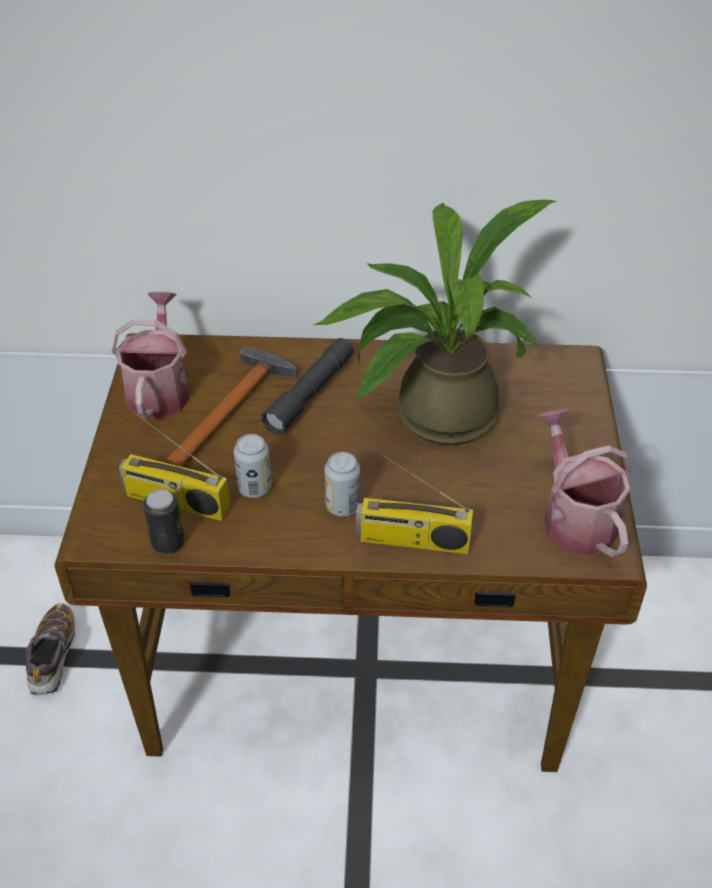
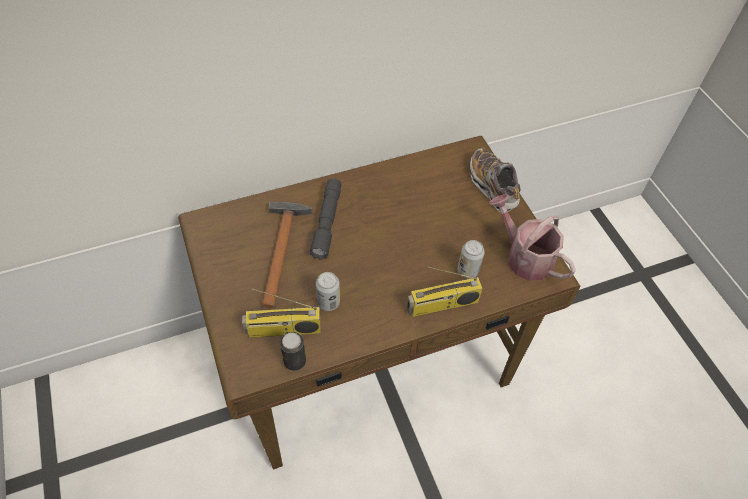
camera: 25 degrees left, 10 degrees up
shoe [25,603,75,696] -> shoe moved to [469,148,521,212]
watering can [112,292,190,419] -> none
potted plant [313,200,557,445] -> none
can [325,452,360,517] -> can moved to [458,240,485,279]

